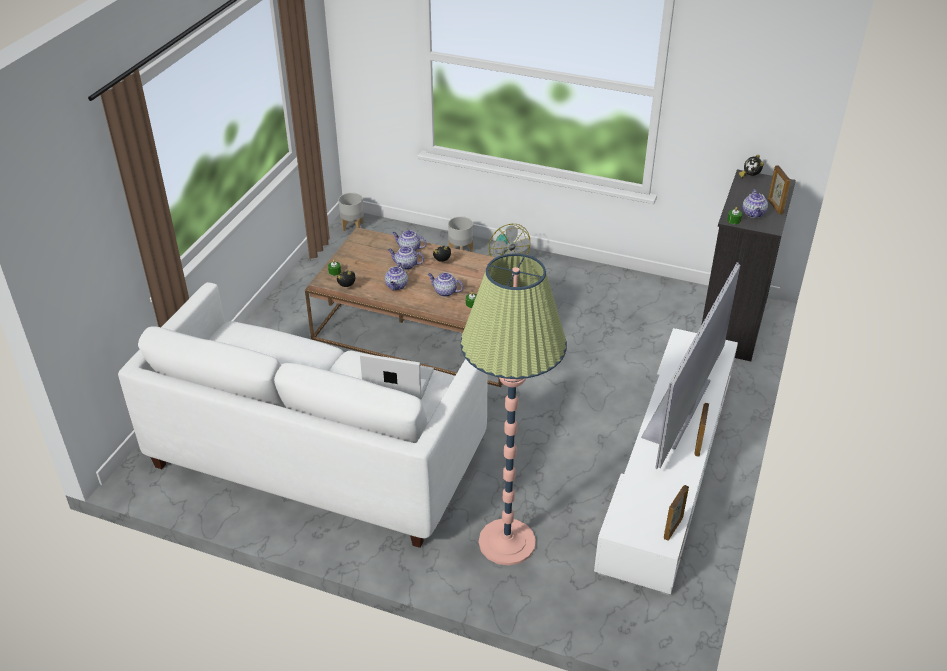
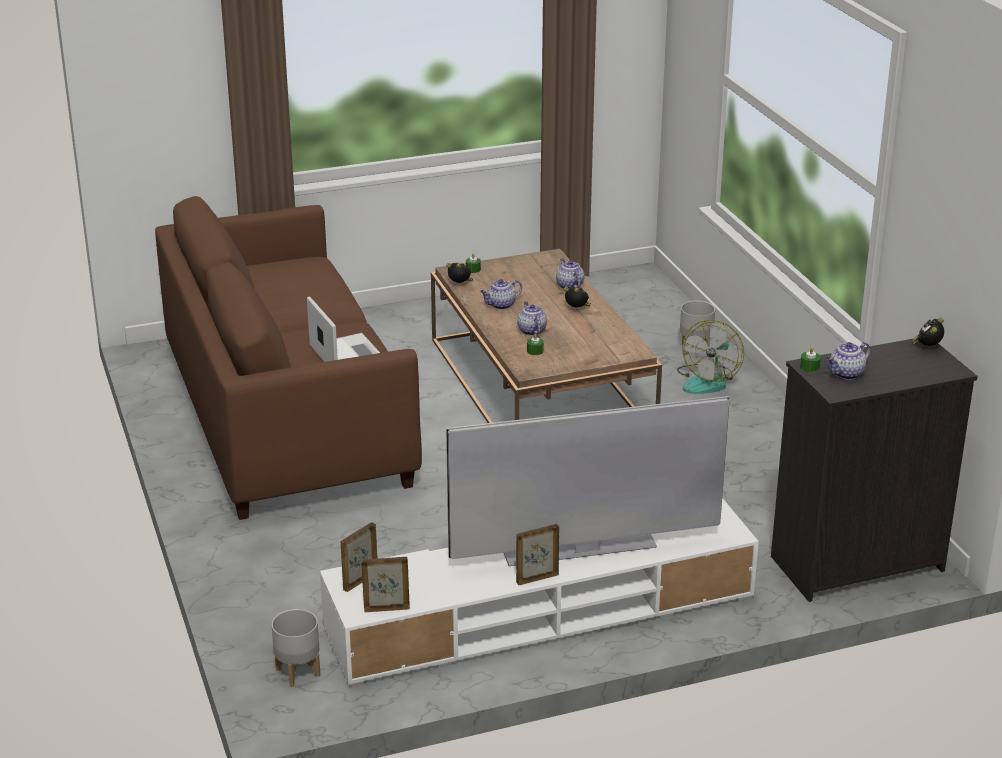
camera: 50 degrees right, 10 degrees down
white sofa [118,282,487,548] -> brown sofa [155,196,422,520]
grey planter [338,193,364,231] -> grey planter moved to [272,609,320,687]
teapot [388,246,424,270] -> none
floor lamp [460,253,567,566] -> none
picture frame [768,165,791,215] -> picture frame moved to [341,522,378,592]

